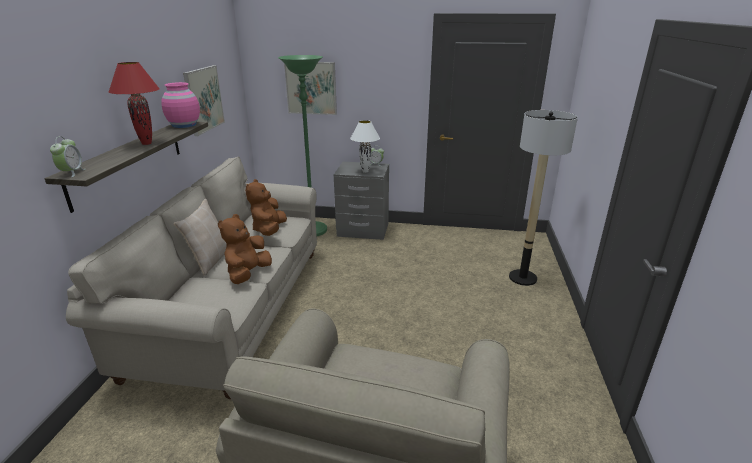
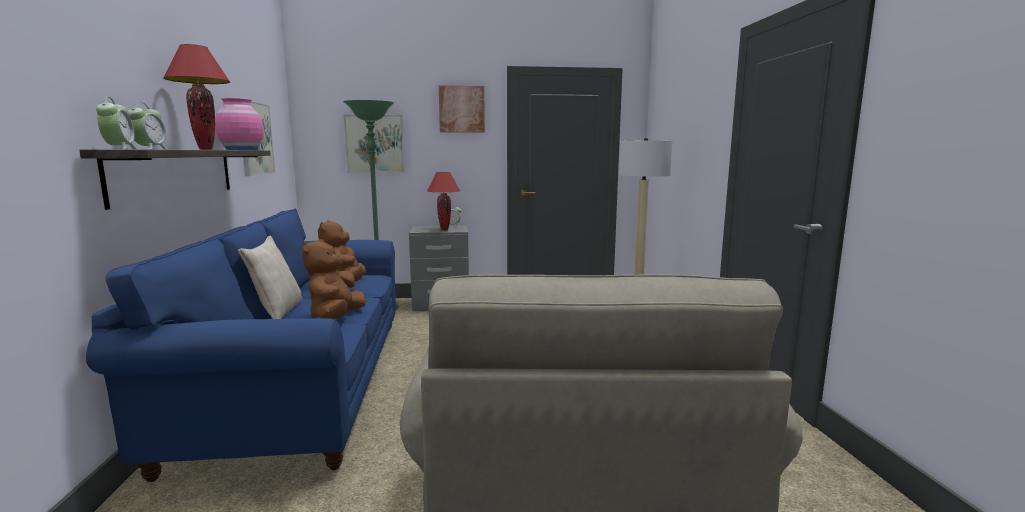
camera: 15 degrees left, 15 degrees down
beige sofa [66,156,317,399] -> blue sofa [86,209,396,482]
white table lamp [350,120,380,173] -> red table lamp [427,172,460,231]
none -> alarm clock [128,102,167,149]
none -> picture [439,85,485,133]

